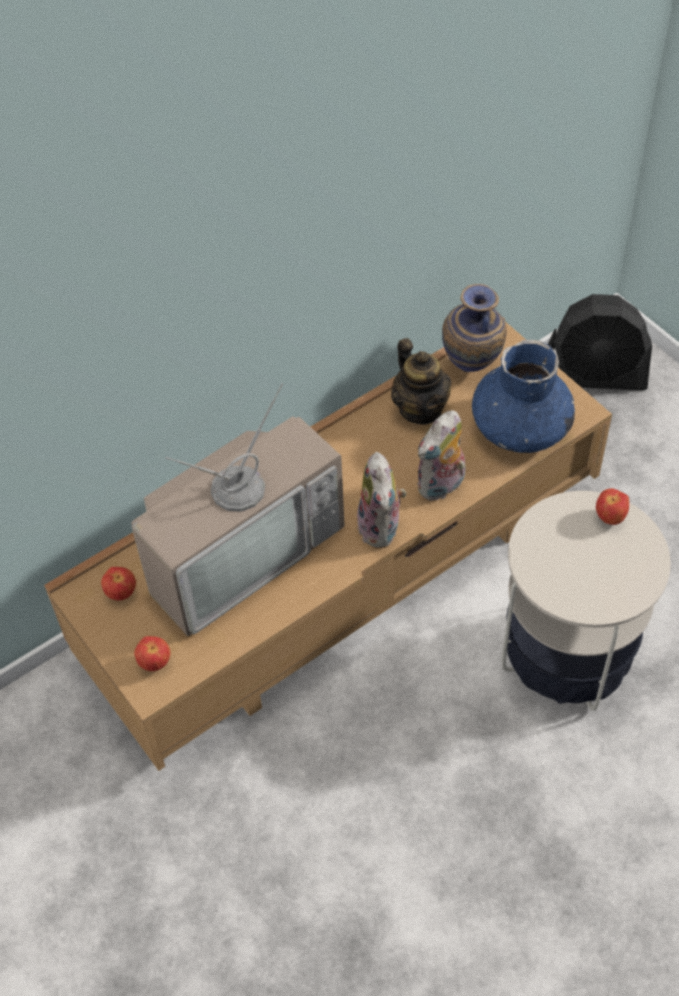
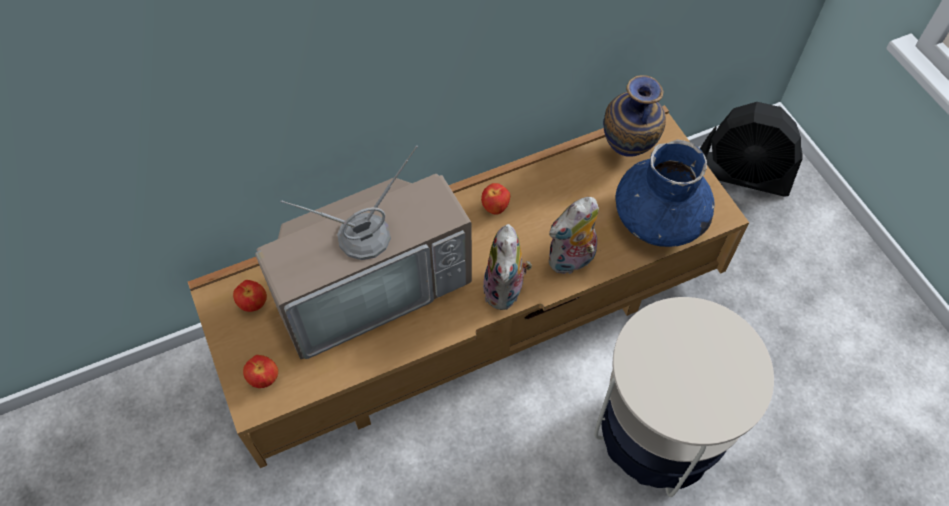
camera: 10 degrees right, 5 degrees up
teapot [391,338,451,424] -> none
apple [596,488,629,525] -> apple moved to [481,183,510,215]

